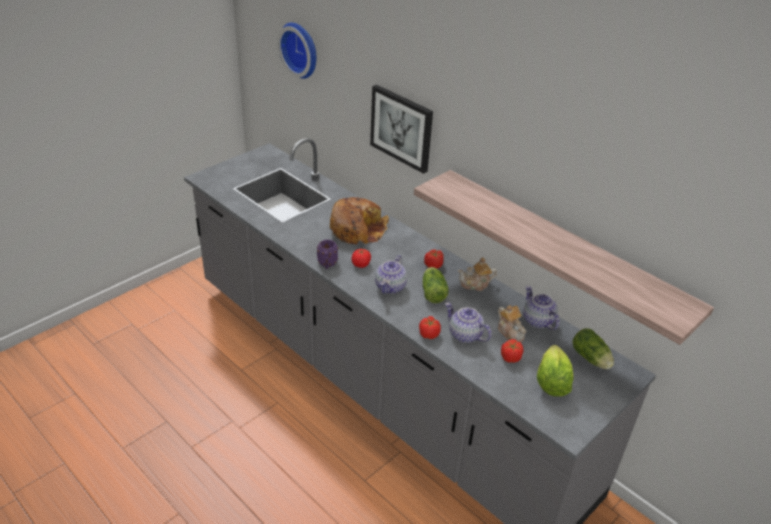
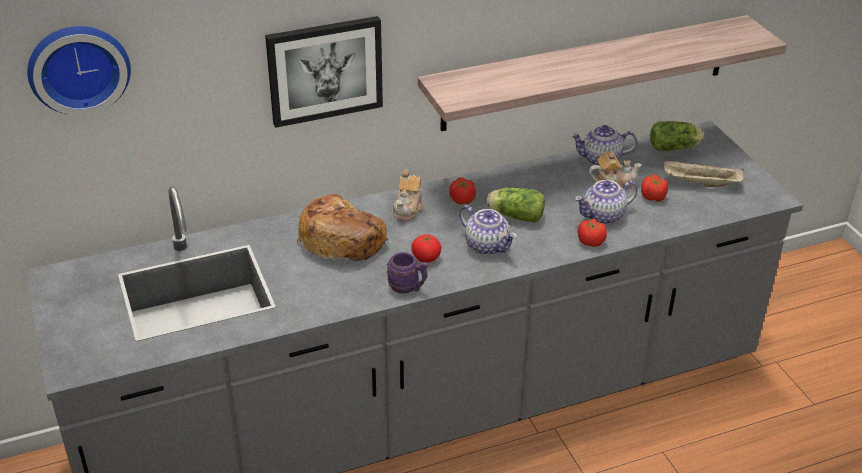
camera: 65 degrees left, 0 degrees up
teapot [458,257,497,291] -> teapot moved to [393,170,423,221]
lettuce [537,345,574,397] -> beige tray [664,160,744,187]

